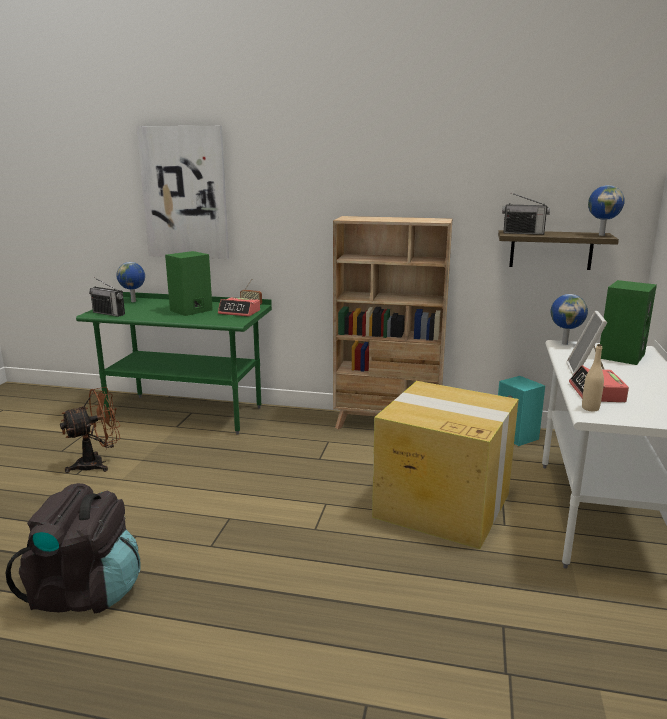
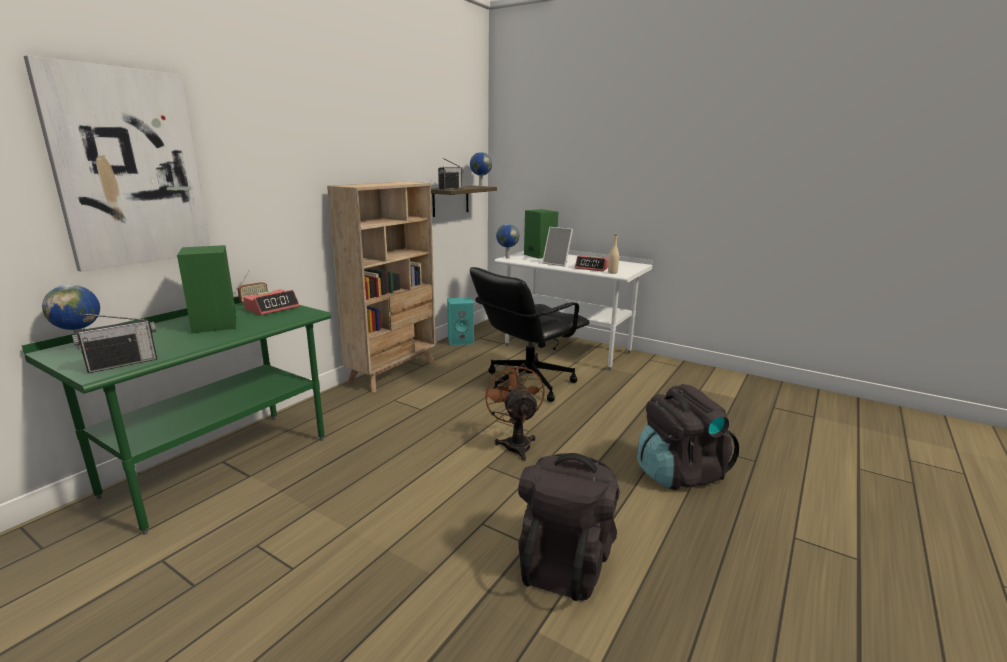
camera: 70 degrees left, 0 degrees up
brown fan [60,387,120,473] -> brown fan moved to [483,364,545,461]
cardboard box [372,381,519,549] -> black office chair [470,267,590,402]
none -> black backpack [637,384,739,490]

